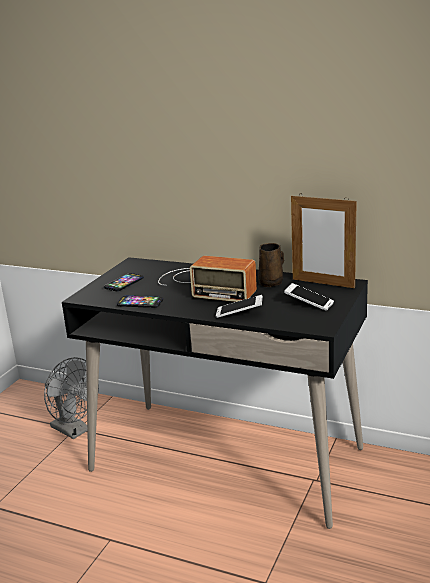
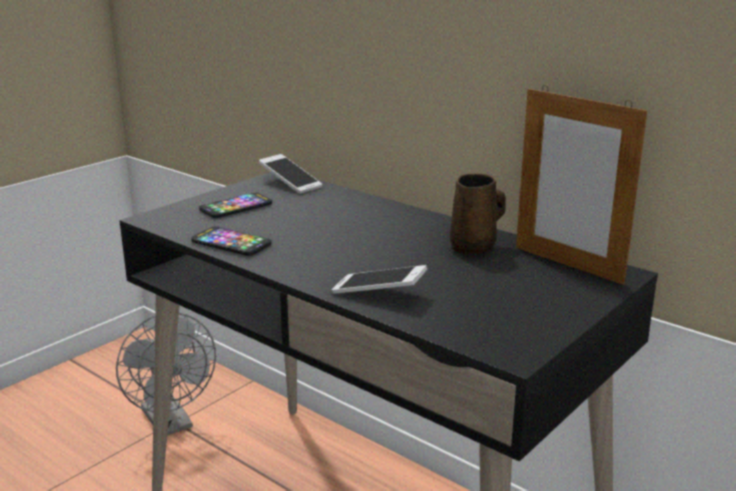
camera: 15 degrees right, 0 degrees up
radio [158,256,257,302] -> none
phone [284,283,334,311] -> phone moved to [259,154,322,194]

